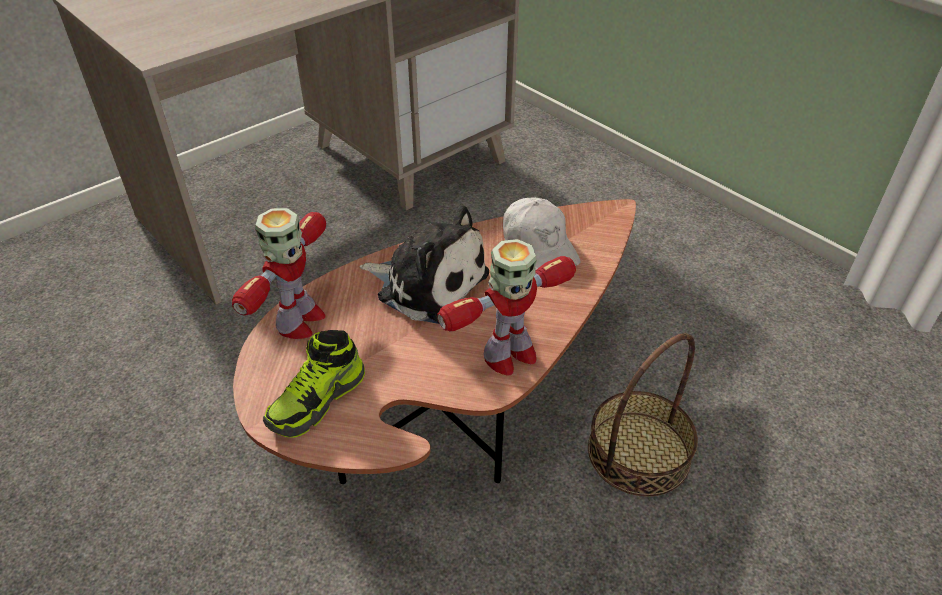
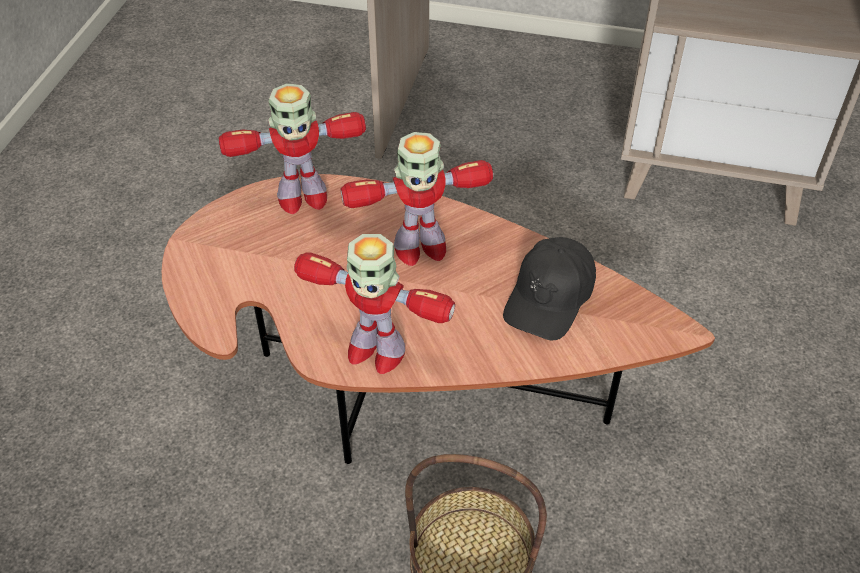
camera: 55 degrees right, 5 degrees up
shoe [263,330,365,438] -> none
plush toy [359,205,489,324] -> toy robot [341,132,493,266]
white cap [503,197,580,270] -> black cap [503,237,596,340]

